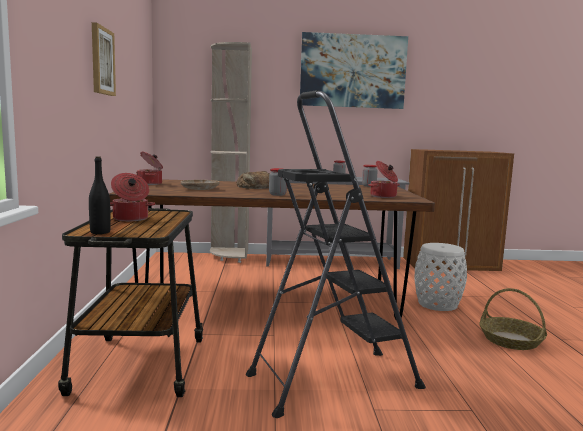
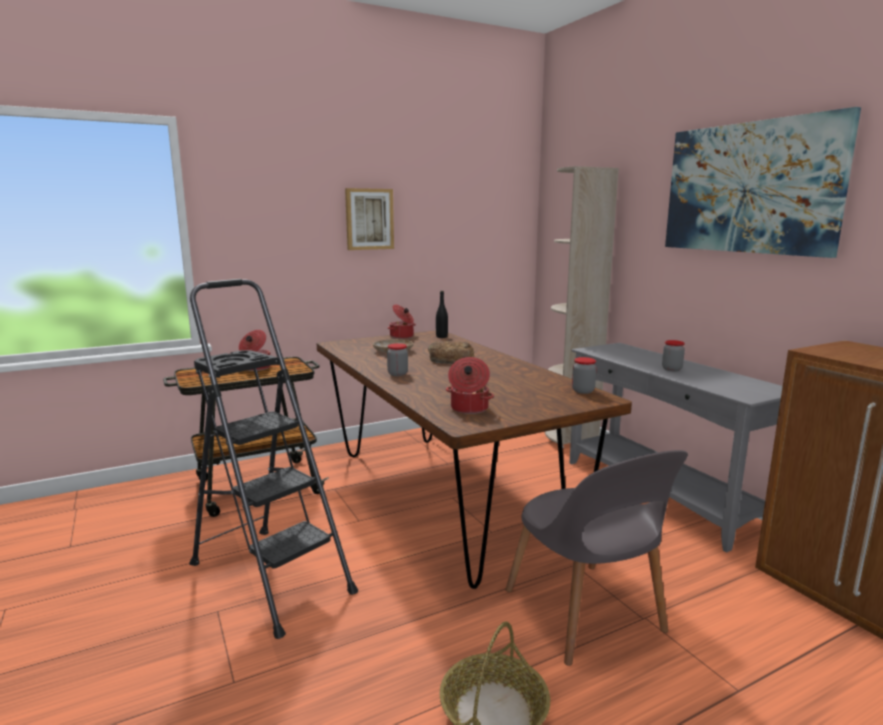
camera: 65 degrees right, 5 degrees up
black bottle [89,156,111,234] -> black bottle moved to [436,291,448,338]
white stool [414,243,467,311] -> grey chair [506,450,688,666]

